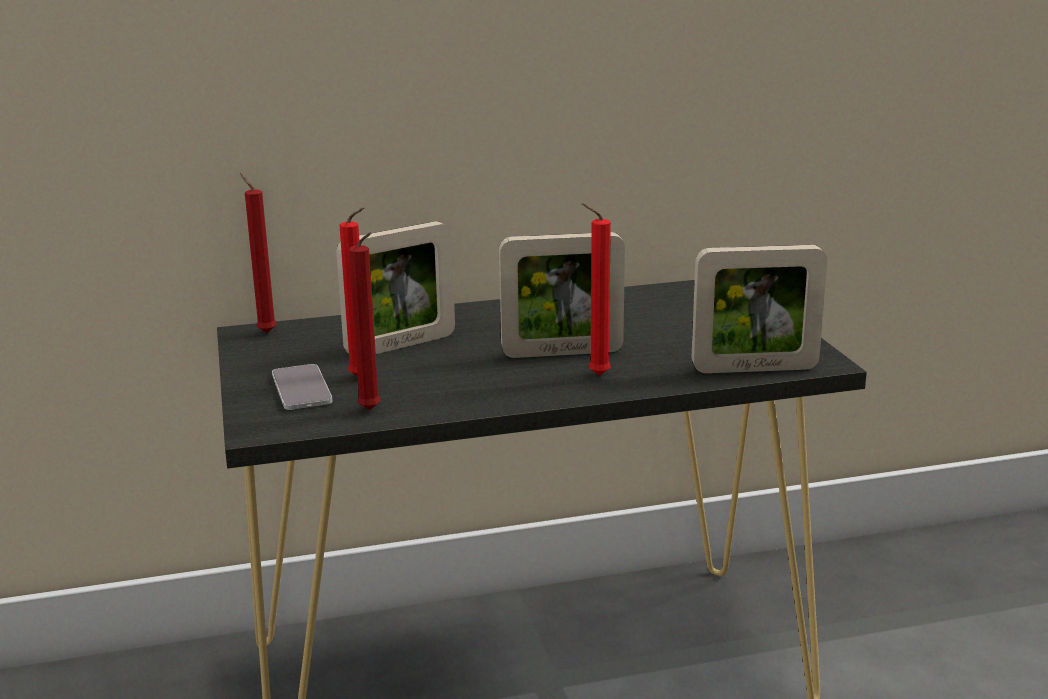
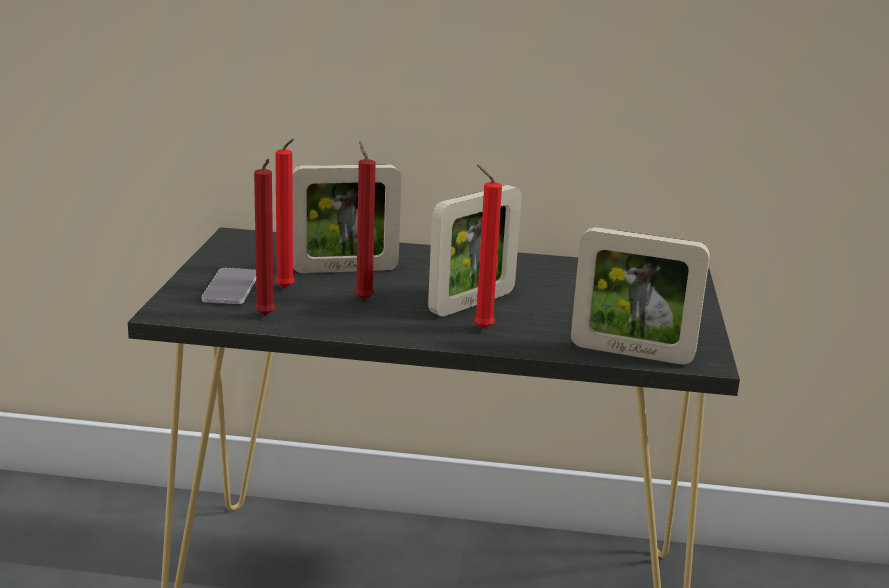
camera: 20 degrees right, 0 degrees up
red candle [240,173,277,333] -> red candle moved to [355,141,376,300]
picture frame [499,232,625,358] -> picture frame turned 60 degrees counterclockwise [428,185,522,317]

